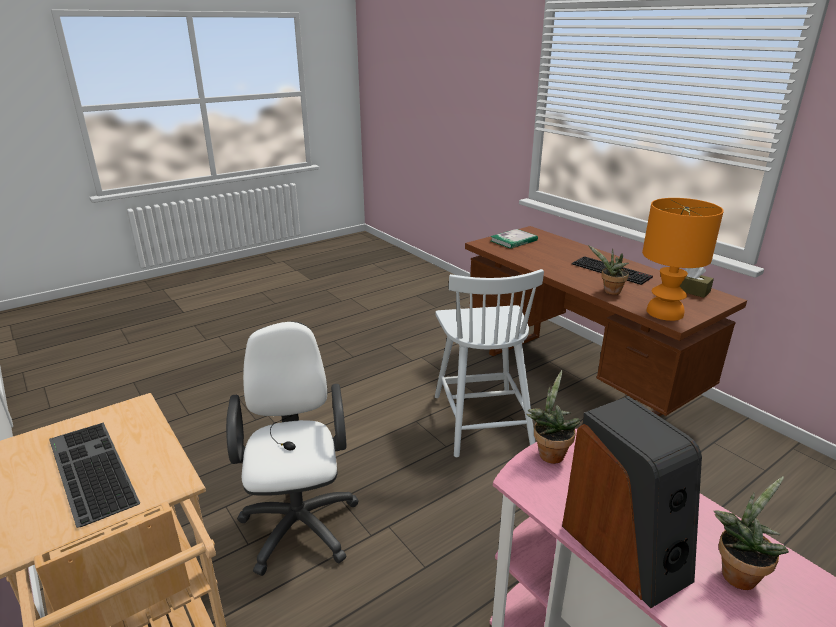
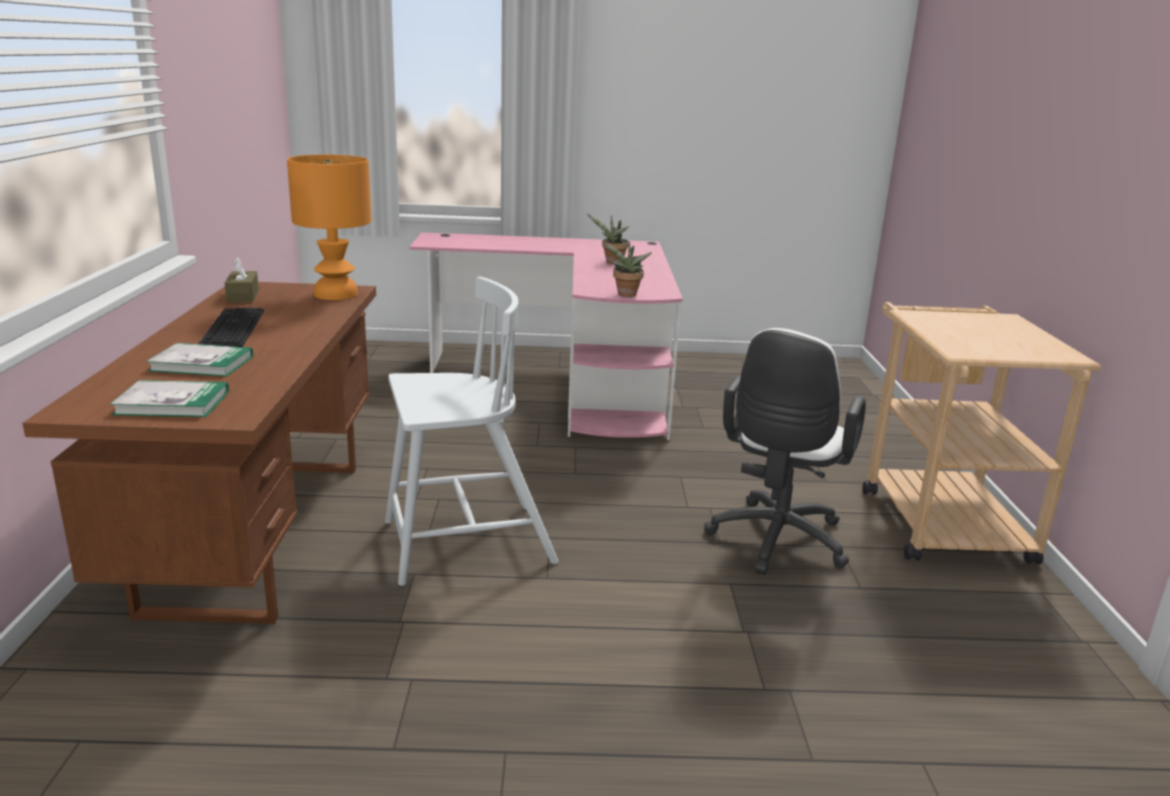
camera: 145 degrees left, 5 degrees down
keyboard [49,423,140,528] -> none
white chair [435,269,544,457] -> white chair turned 45 degrees clockwise [385,277,559,586]
speaker [562,396,702,608] -> none
potted plant [588,245,629,295] -> none
none -> book [146,343,253,377]

